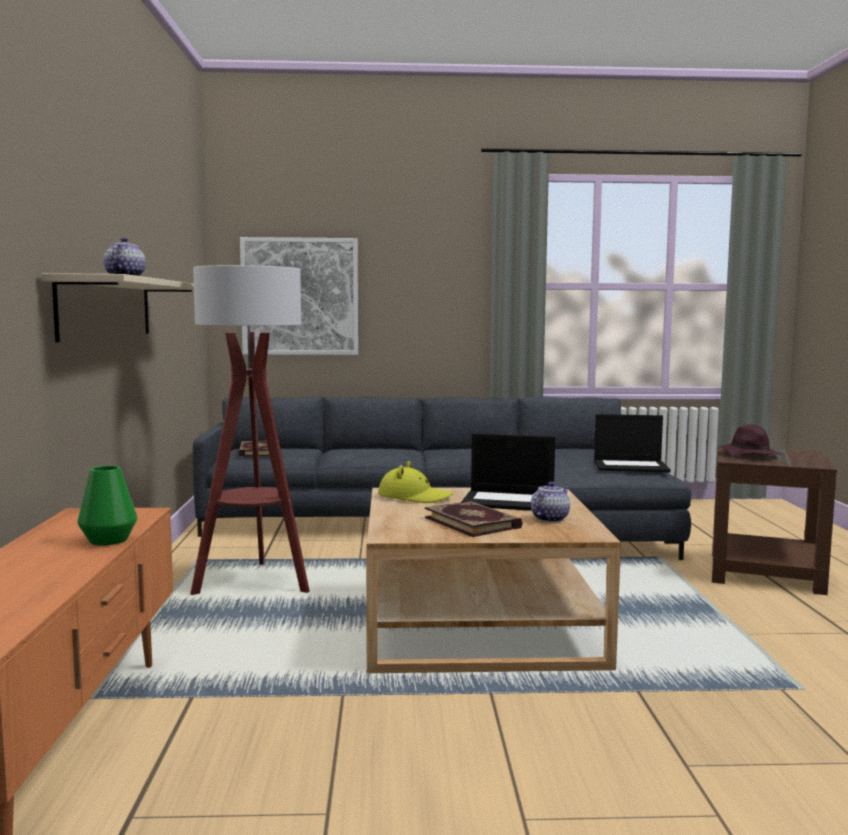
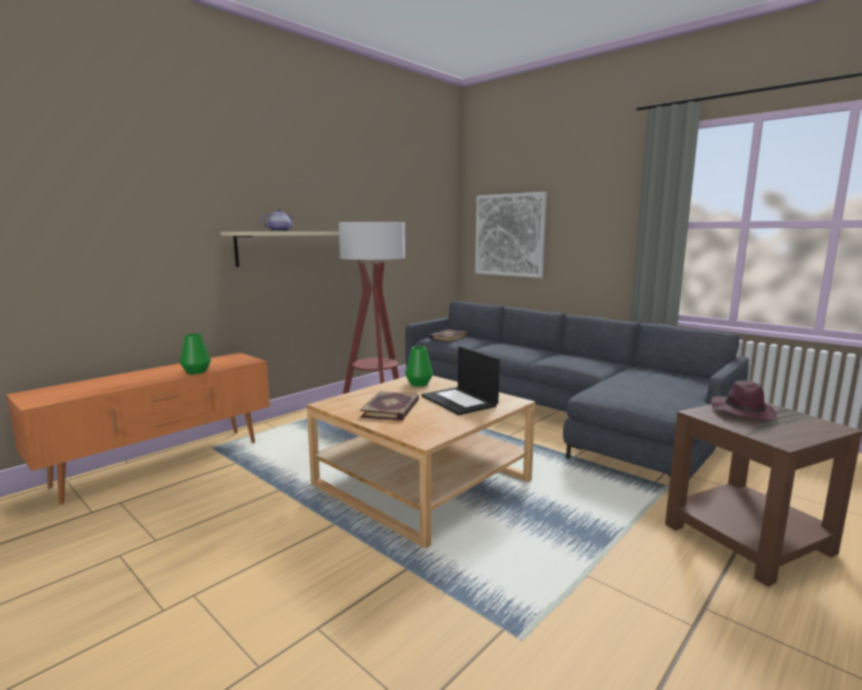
camera: 45 degrees right, 5 degrees up
yellow hat [378,461,453,503] -> green vase [405,346,433,386]
teapot [531,481,570,522] -> none
laptop [594,414,671,472] -> none

